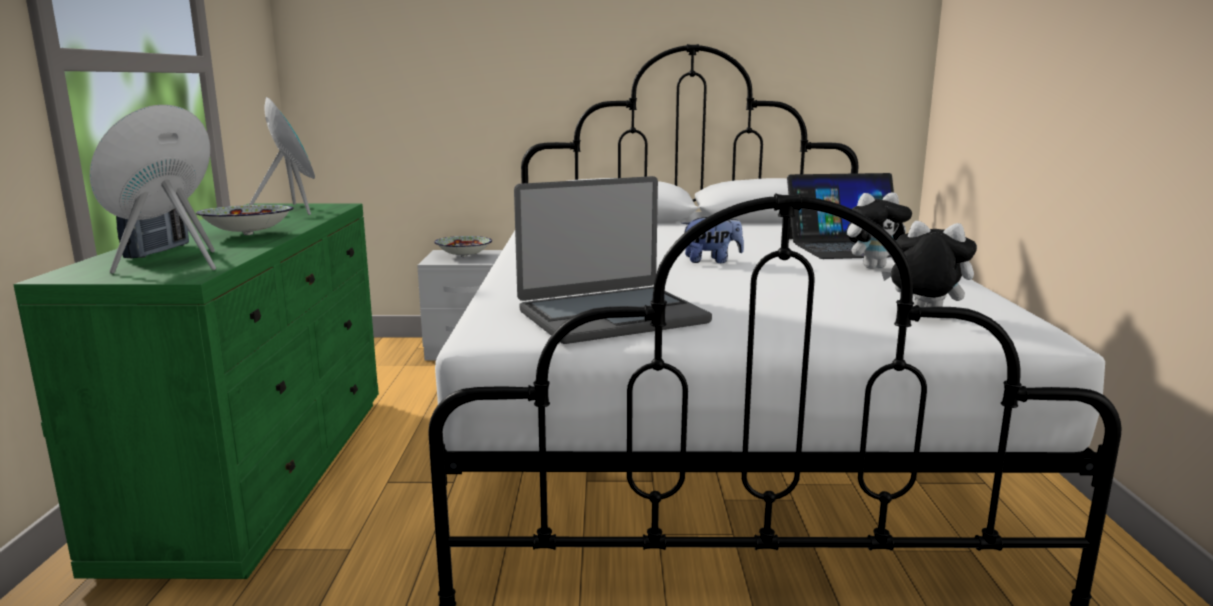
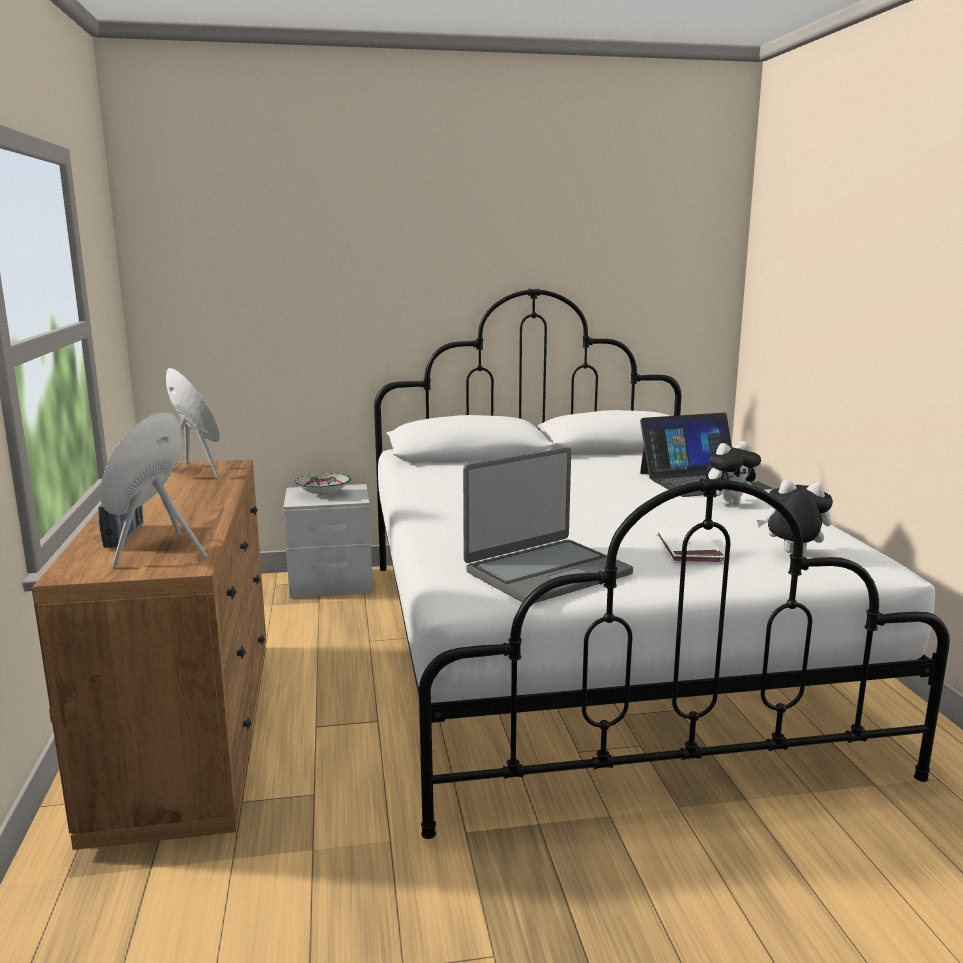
camera: 10 degrees left, 0 degrees up
green dresser [13,204,379,579] -> brown dresser [32,460,266,850]
bowl [196,205,293,235] -> none
plush toy [681,217,744,263] -> none
none -> white book [656,528,725,564]

